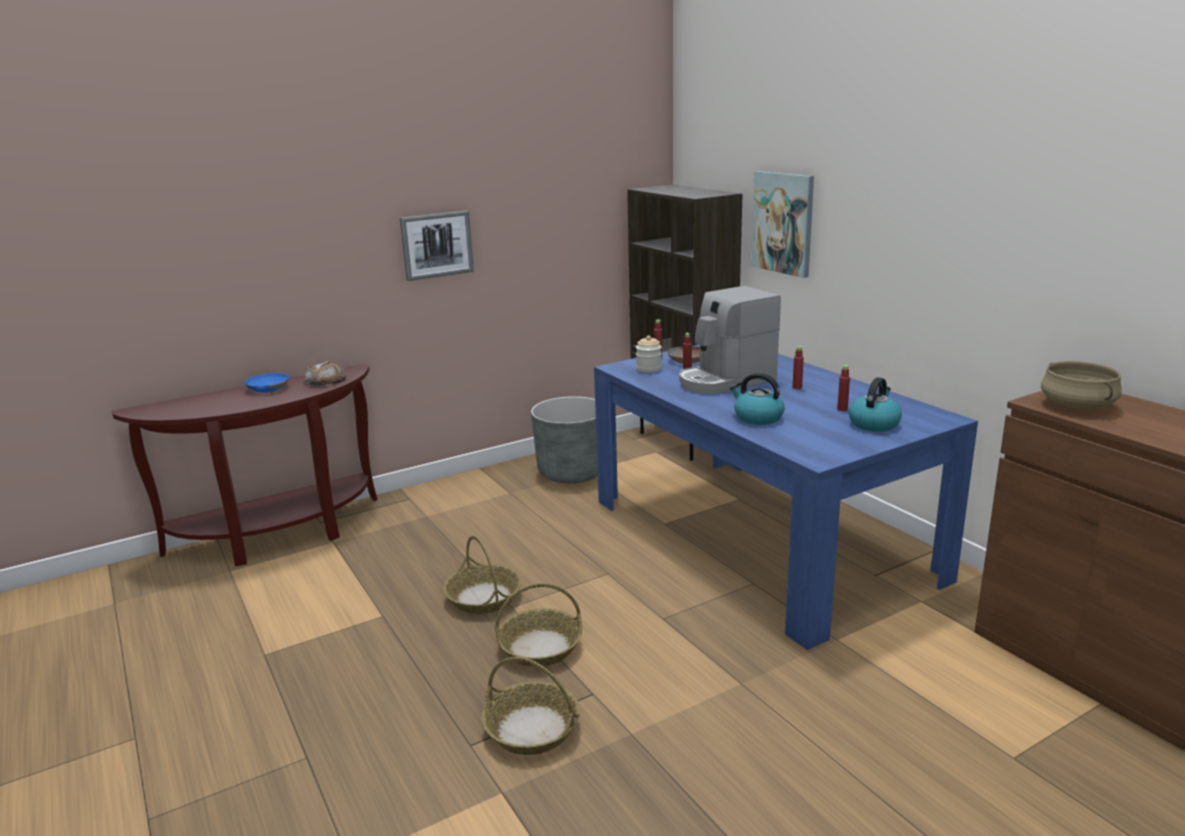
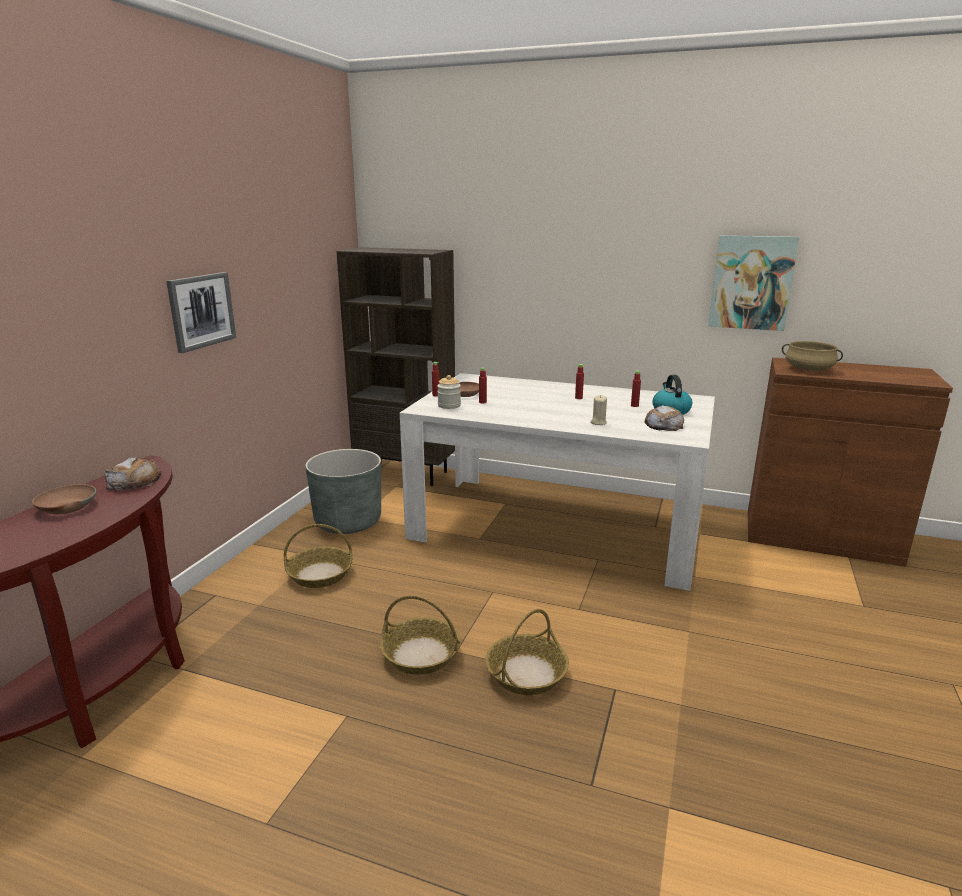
camera: 40 degrees left, 0 degrees up
blue bowl [245,373,289,393] -> brown bowl [32,484,97,514]
basket [482,657,580,755] -> basket moved to [284,524,353,588]
blue dining table [594,345,978,650] -> white dining table [400,373,715,591]
coffee machine [679,286,781,394] -> none
kettle [730,373,784,425] -> beige candle [590,395,607,425]
picture [751,171,814,278] -> picture moved to [708,235,799,331]
none -> bread [645,405,684,431]

